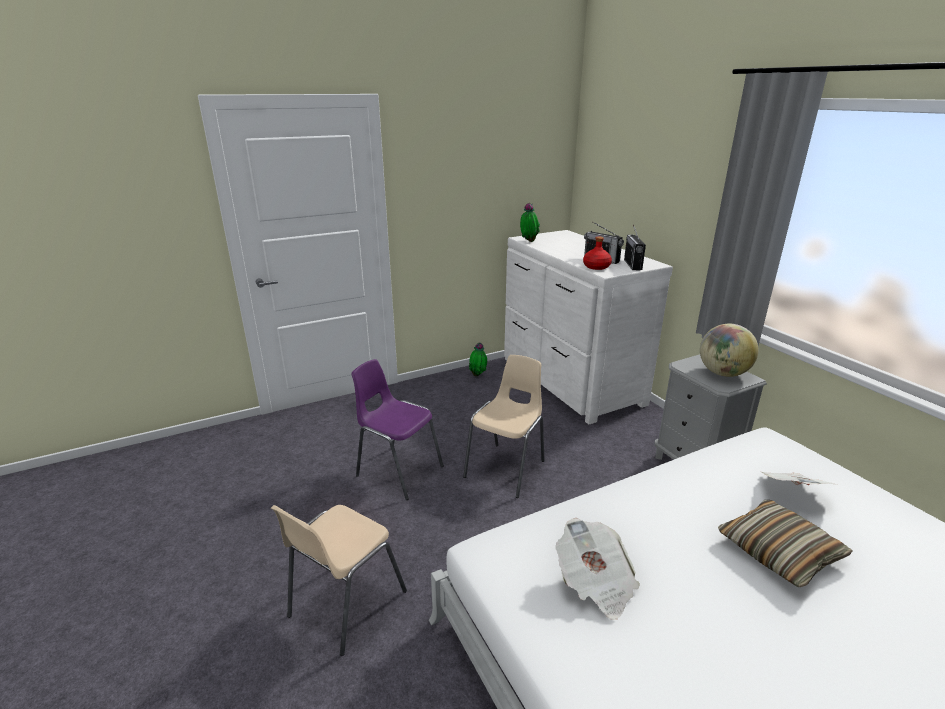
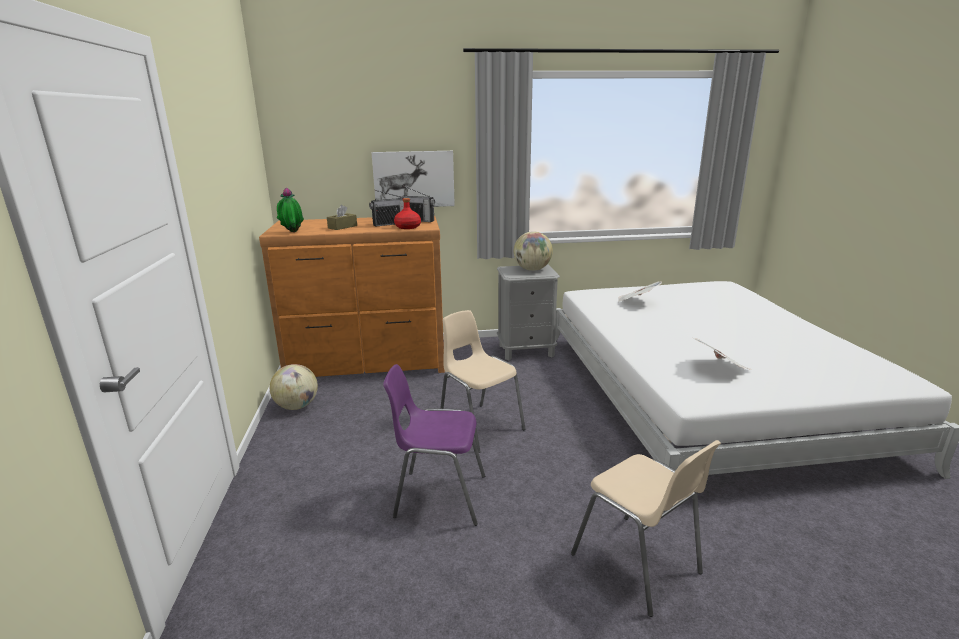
camera: 70 degrees left, 5 degrees down
purple chair [352,359,444,500] -> purple chair turned 45 degrees clockwise [383,364,485,526]
potted plant [469,343,487,376] -> globe [270,364,318,410]
white dresser [504,230,673,424] -> brown dresser [259,215,445,377]
pillow [718,500,853,587] -> none
none -> brown tissue box [327,205,357,230]
none -> picture [371,151,455,207]

